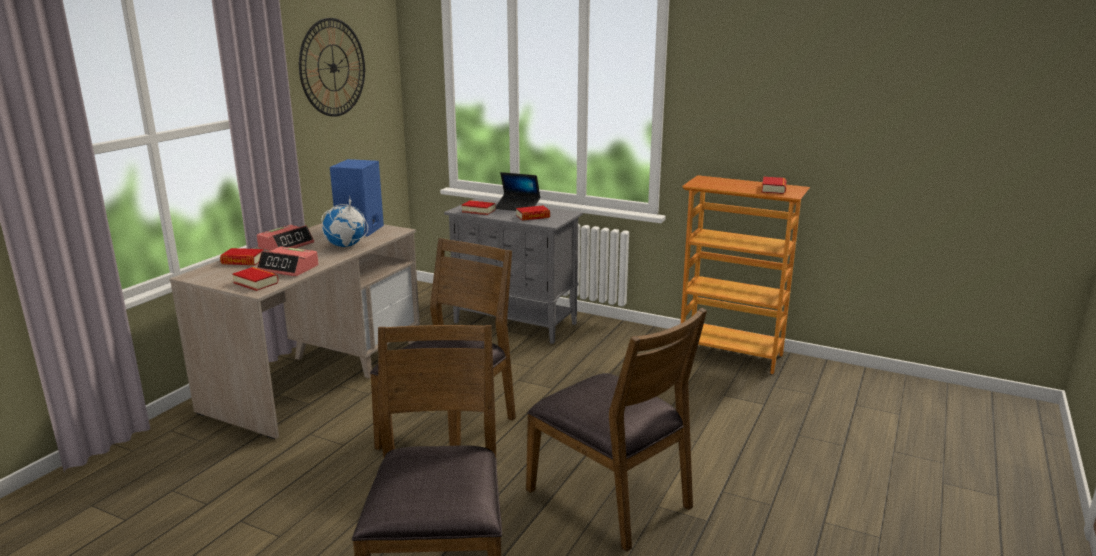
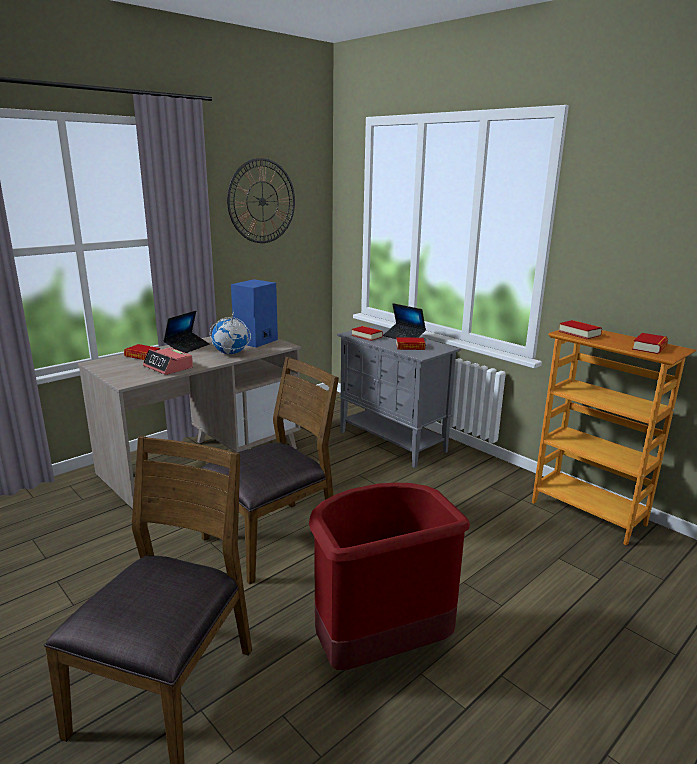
camera: 20 degrees right, 0 degrees up
book [232,267,279,291] -> book moved to [558,320,602,339]
alarm clock [257,225,314,251] -> laptop [163,311,209,353]
brown chair [526,308,707,552] -> red trash can [309,483,470,670]

